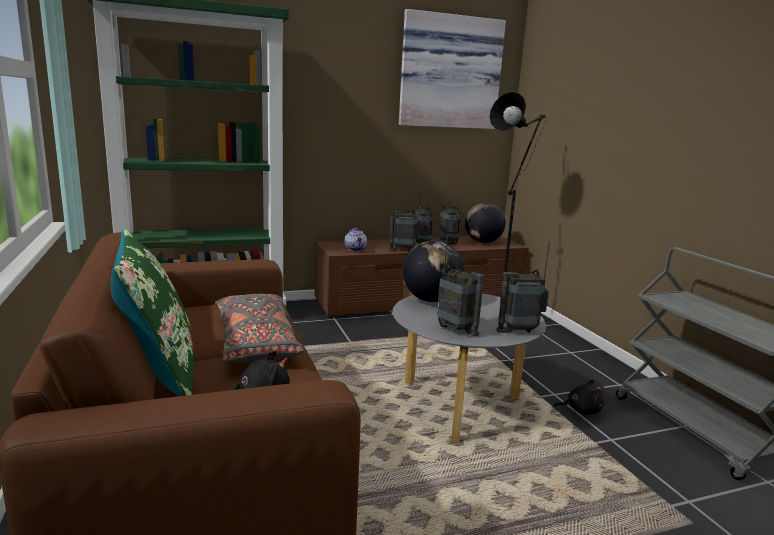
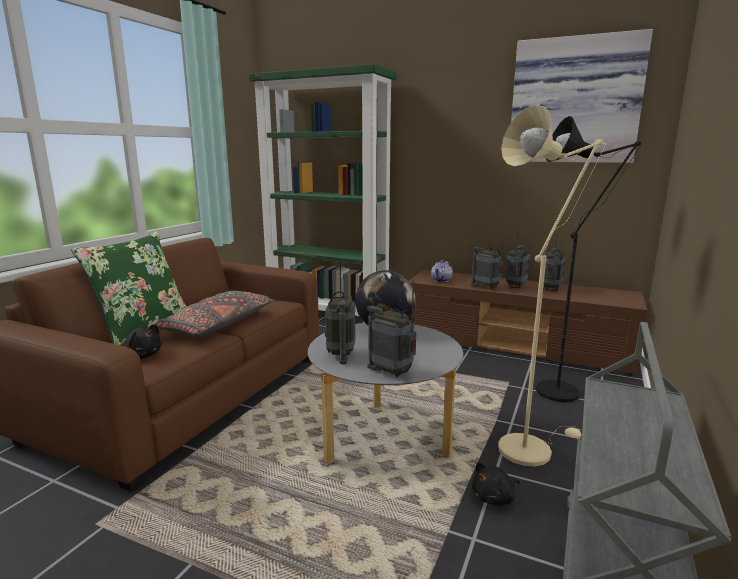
camera: 45 degrees right, 0 degrees up
globe [465,203,506,243] -> none
black plush toy [554,380,604,415] -> black plush toy turned 105 degrees clockwise [472,462,520,506]
none -> beige floor lamp [498,105,606,467]

